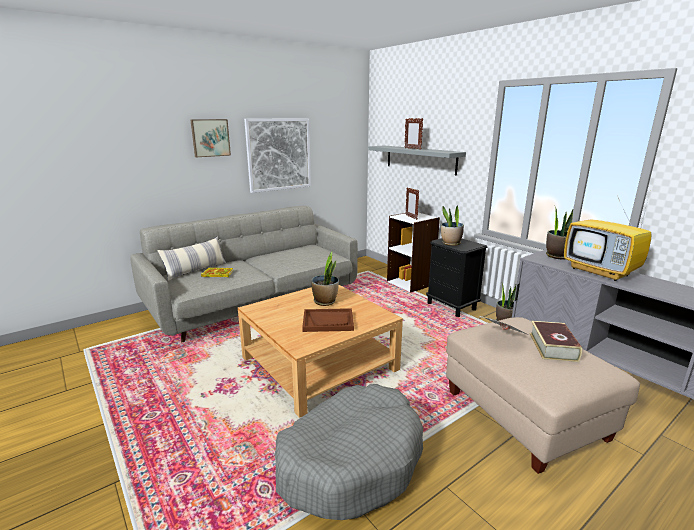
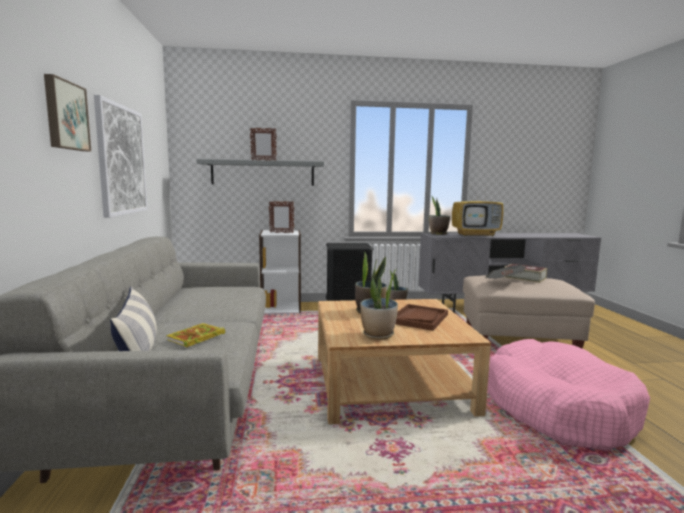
camera: 60 degrees left, 10 degrees down
grey dog bed [275,384,423,520] -> pink dog bed [487,339,650,451]
potted plant [441,205,464,246] -> potted plant moved to [360,269,398,340]

